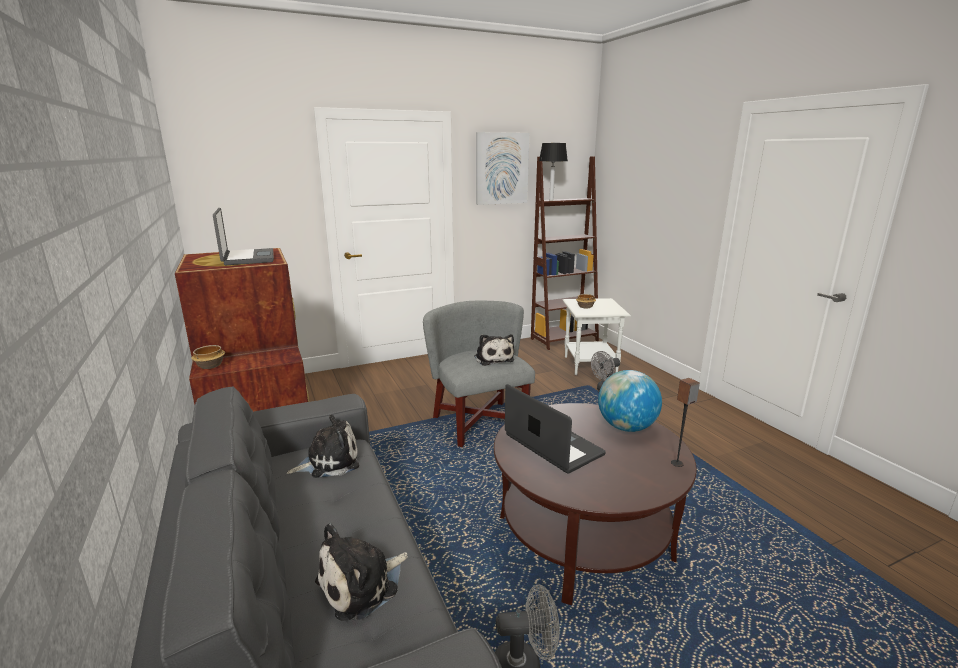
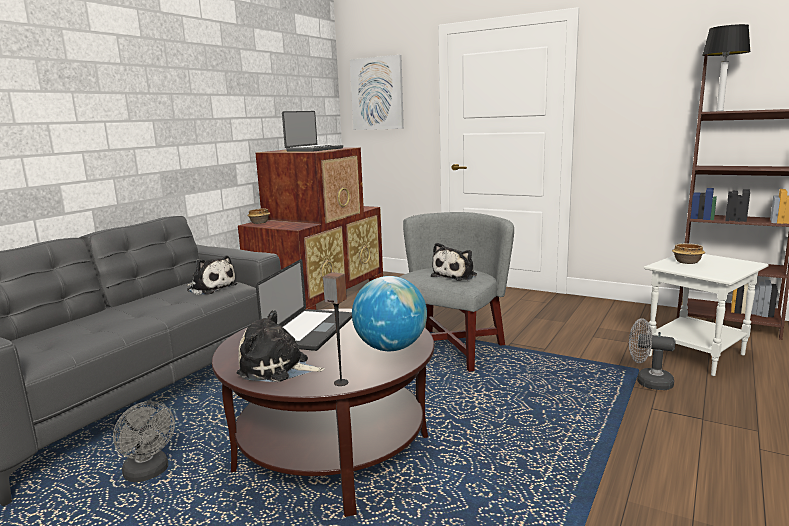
camera: 55 degrees right, 5 degrees down
plush toy [315,523,408,621] -> plush toy moved to [237,310,325,382]
picture [476,132,529,205] -> picture moved to [350,55,404,130]

